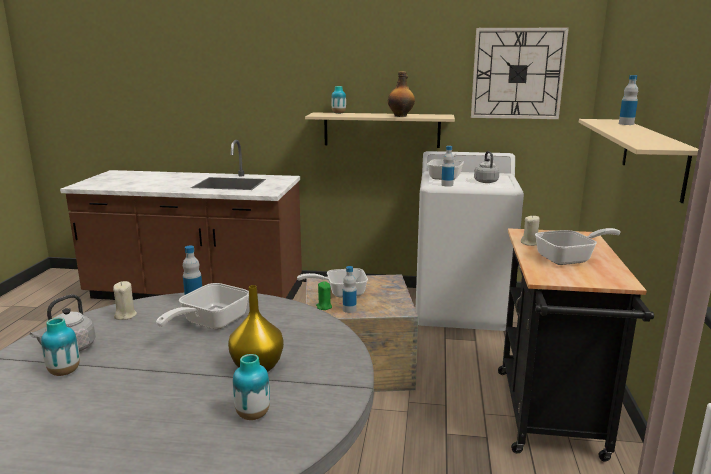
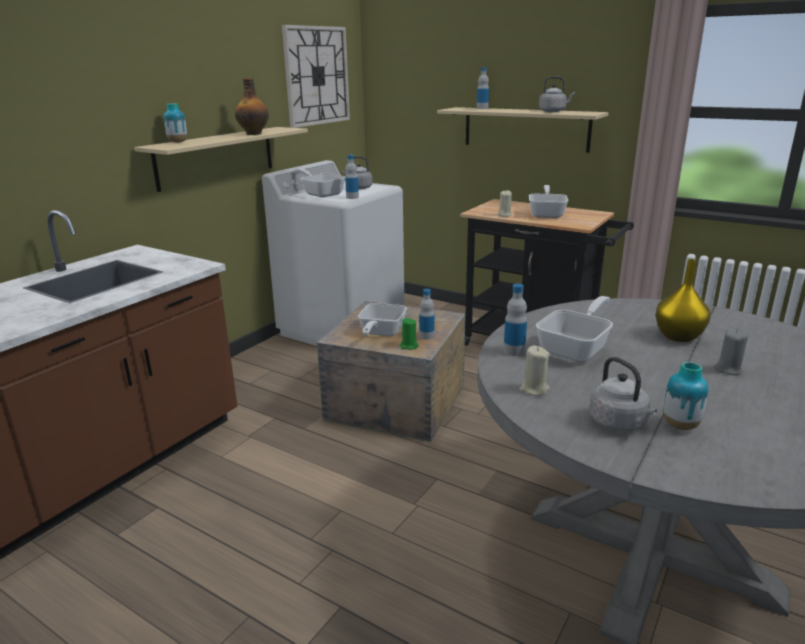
camera: 65 degrees left, 5 degrees up
frying pan [156,283,249,329] -> frying pan turned 105 degrees counterclockwise [536,296,613,362]
vase [233,354,270,420] -> none
none -> grey kettle [539,76,575,112]
none -> grey candle [714,328,748,375]

